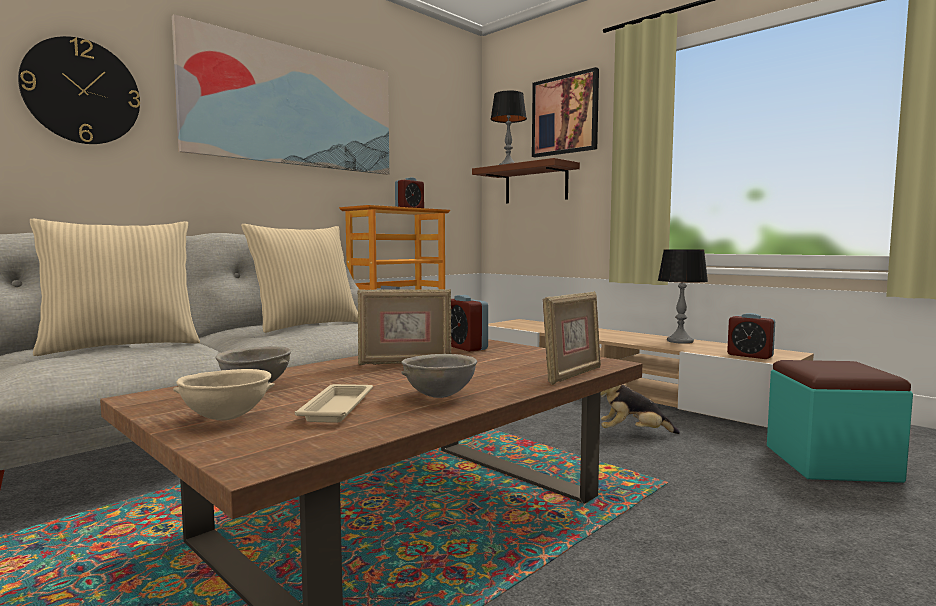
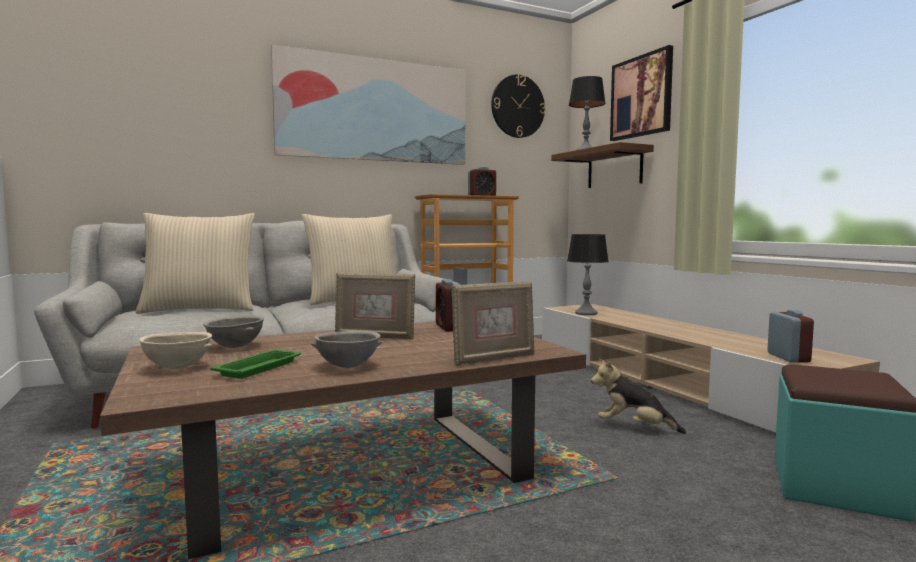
camera: 20 degrees right, 0 degrees up
wall clock [18,36,140,144] -> wall clock moved to [491,75,546,138]
beige tray [295,384,373,423] -> green tray [210,350,301,379]
table lamp [658,249,708,344] -> table lamp moved to [567,234,609,315]
alarm clock [727,313,775,359] -> alarm clock turned 150 degrees counterclockwise [767,310,814,363]

